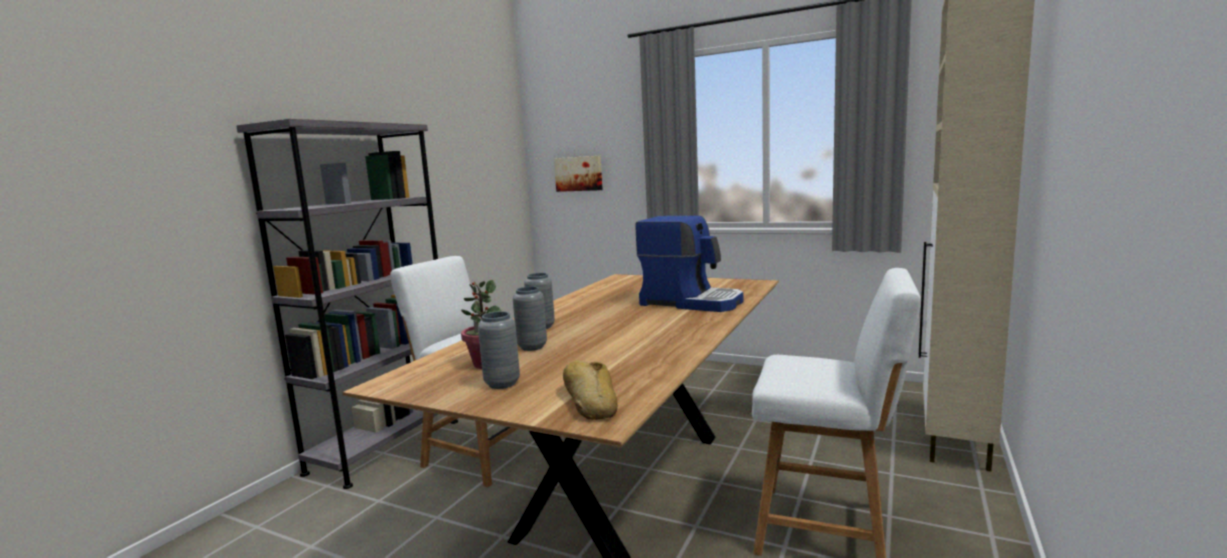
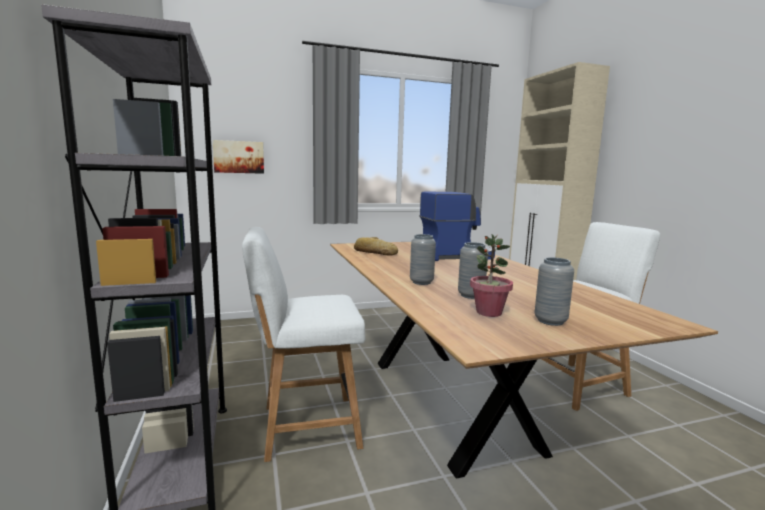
camera: 45 degrees left, 0 degrees up
bread [563,360,618,420] -> bread moved to [354,237,398,256]

